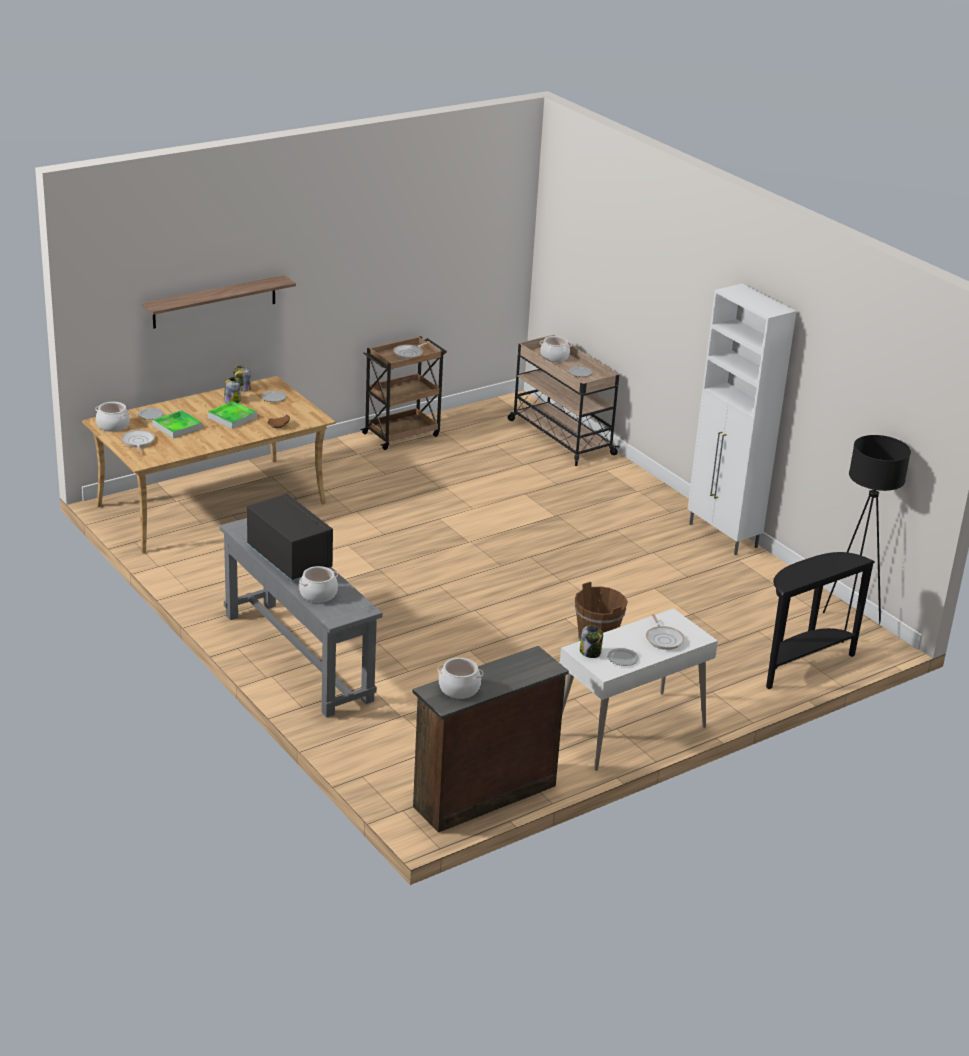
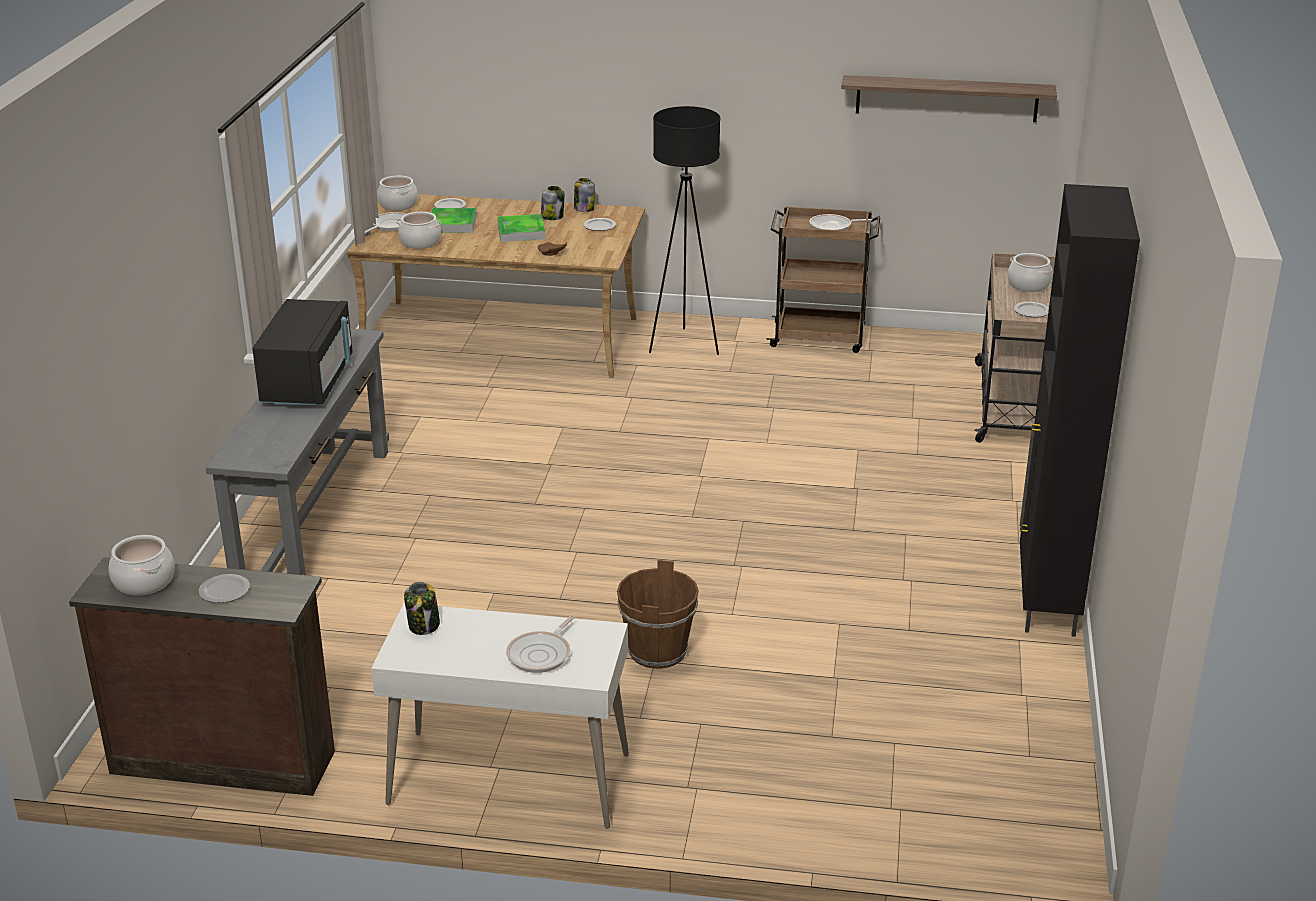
camera: 45 degrees right, 0 degrees up
shelf [142,275,296,329] -> shelf moved to [841,75,1057,122]
cooking pot [299,566,338,603] -> cooking pot moved to [396,212,442,249]
plate [608,648,639,666] -> plate moved to [199,574,250,603]
white cabinet [688,284,796,555] -> black cabinet [1019,184,1140,637]
black console table [766,552,875,689] -> none
black floor lamp [823,435,911,643] -> black floor lamp moved to [649,106,721,355]

